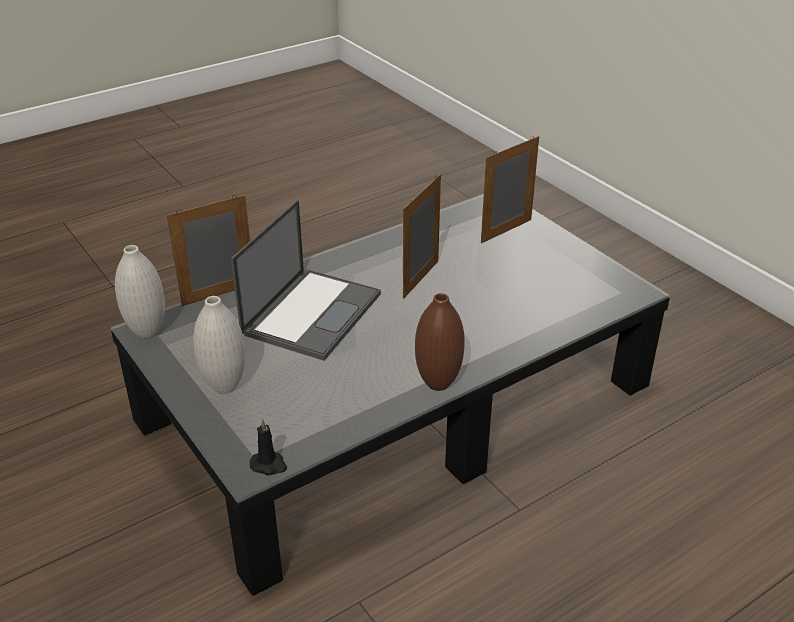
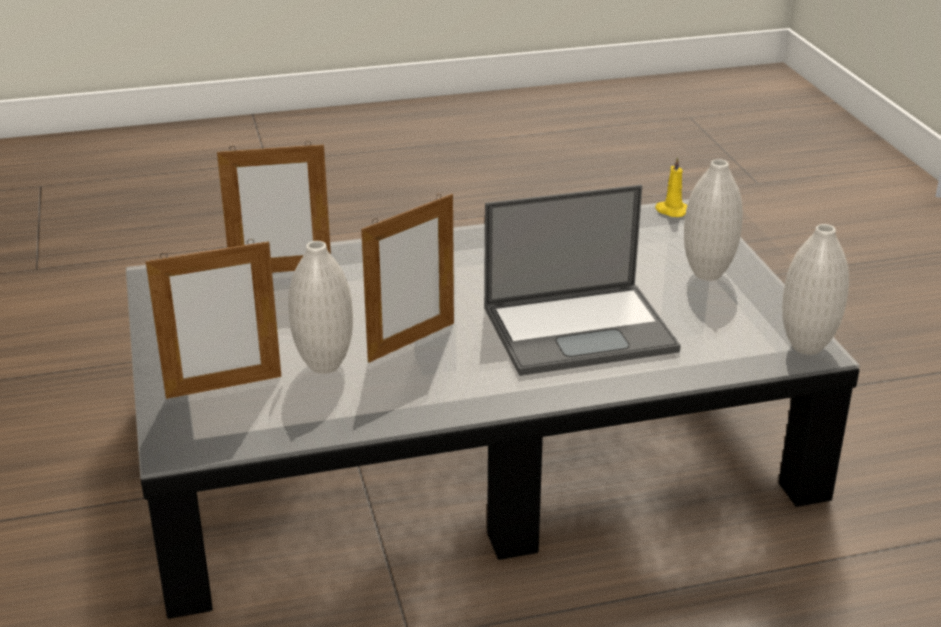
camera: 160 degrees left, 5 degrees down
picture frame [167,195,250,306] -> picture frame moved to [217,141,331,273]
laptop [231,200,381,361] -> laptop turned 150 degrees counterclockwise [484,185,681,376]
black candle [250,419,287,475] -> yellow candle [655,157,687,217]
brown vase [415,293,465,391] -> none
none -> white vase [288,241,353,374]

